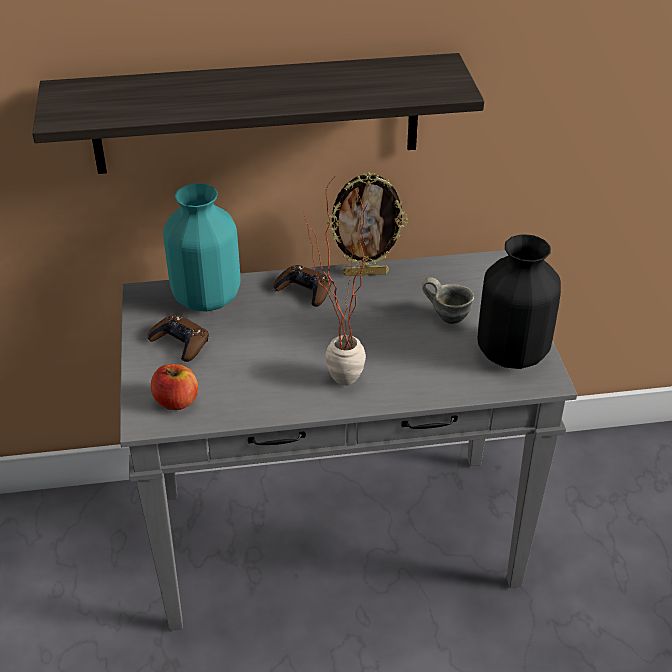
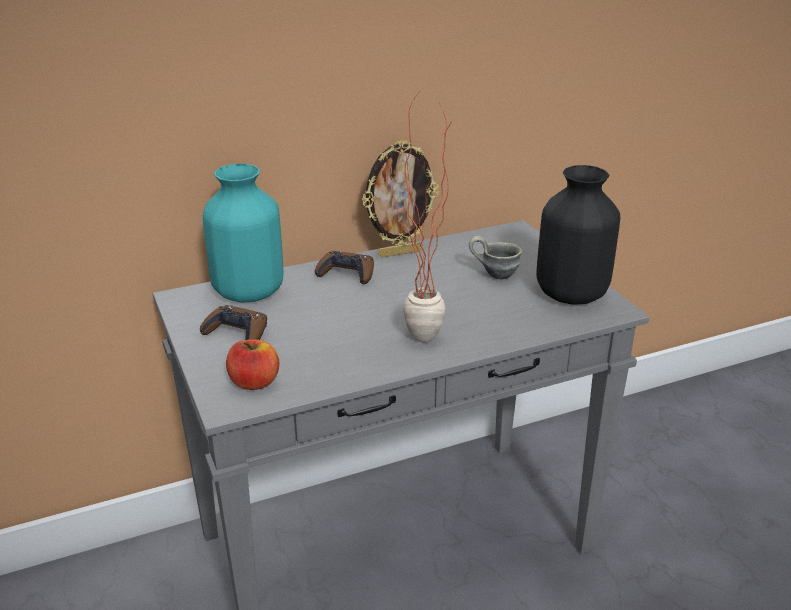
camera: 15 degrees left, 10 degrees down
shelf [32,53,484,174] -> none

